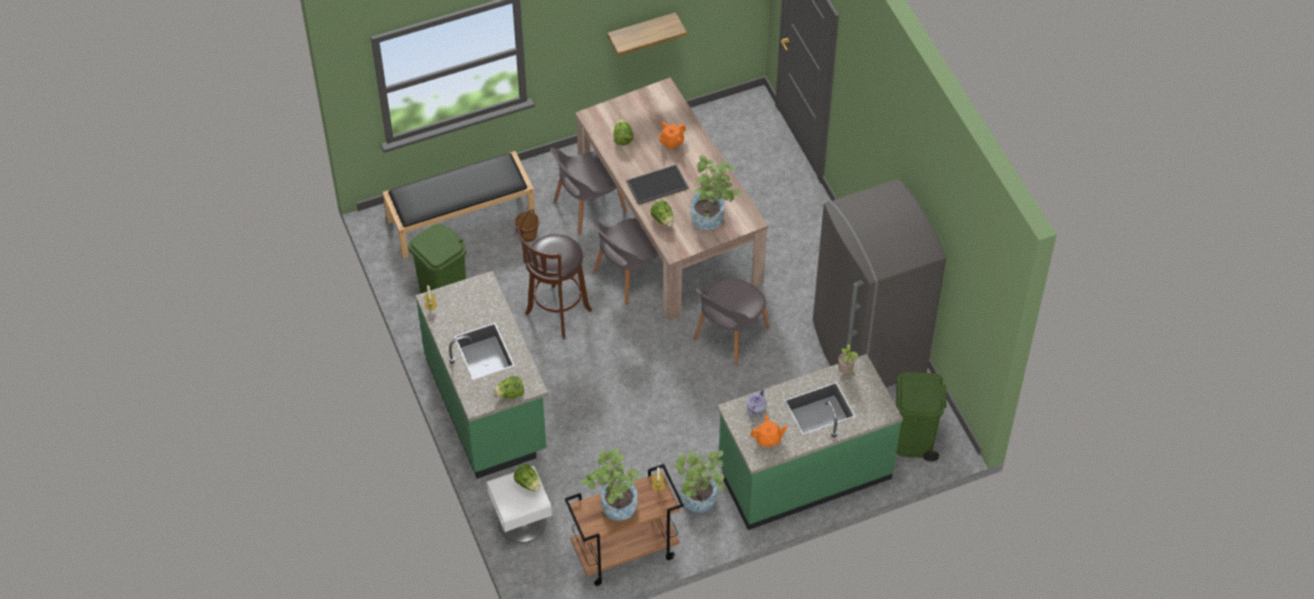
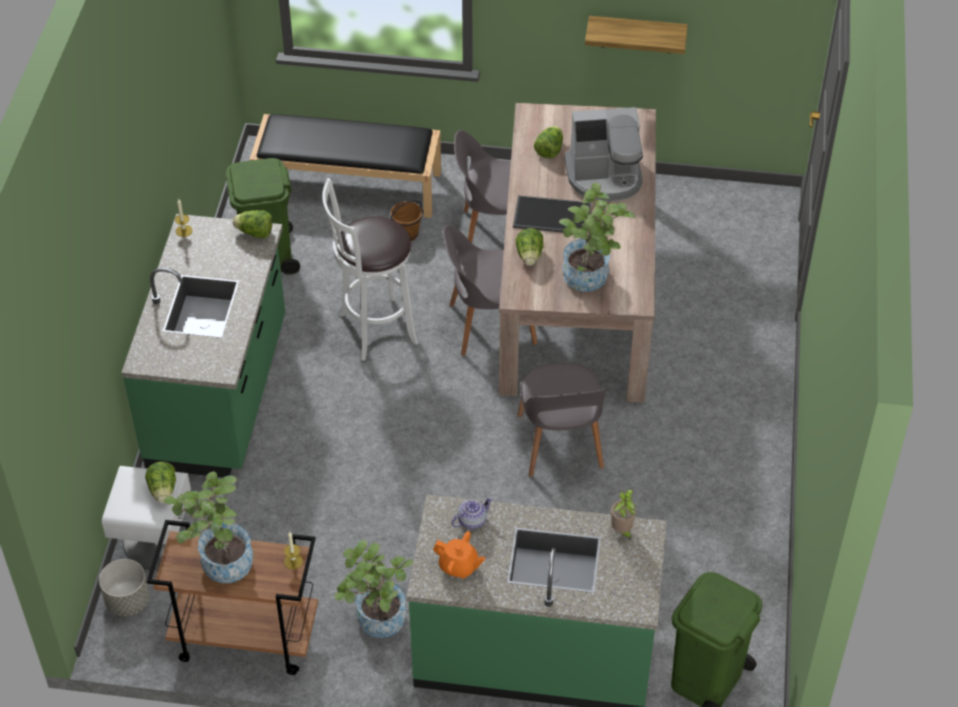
camera: 30 degrees right, 5 degrees down
lettuce [493,376,524,398] -> lettuce moved to [233,210,272,239]
brown stool [516,226,592,339] -> white stool [322,178,418,361]
orange teapot [658,122,686,149] -> coffee machine [564,107,643,202]
grey chair [693,278,770,366] -> grey chair turned 75 degrees counterclockwise [518,363,608,477]
grey fridge [813,179,946,387] -> none
none -> grey planter [99,559,150,617]

